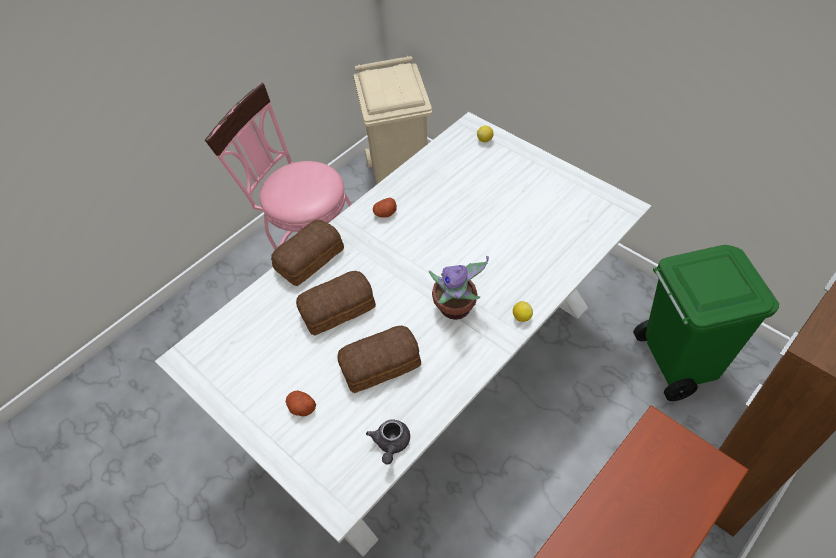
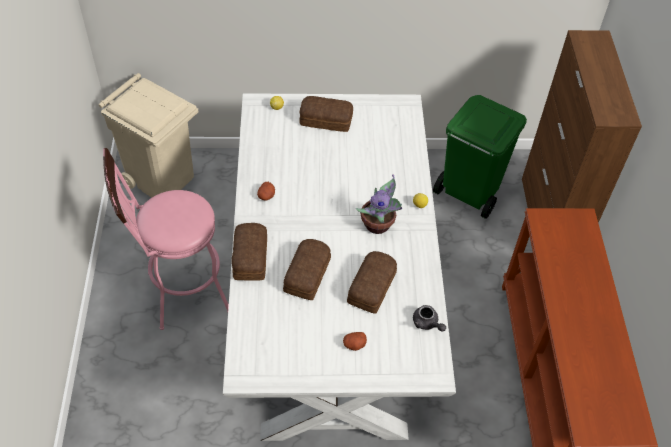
camera: 50 degrees left, 0 degrees up
none -> bread [300,96,353,132]

